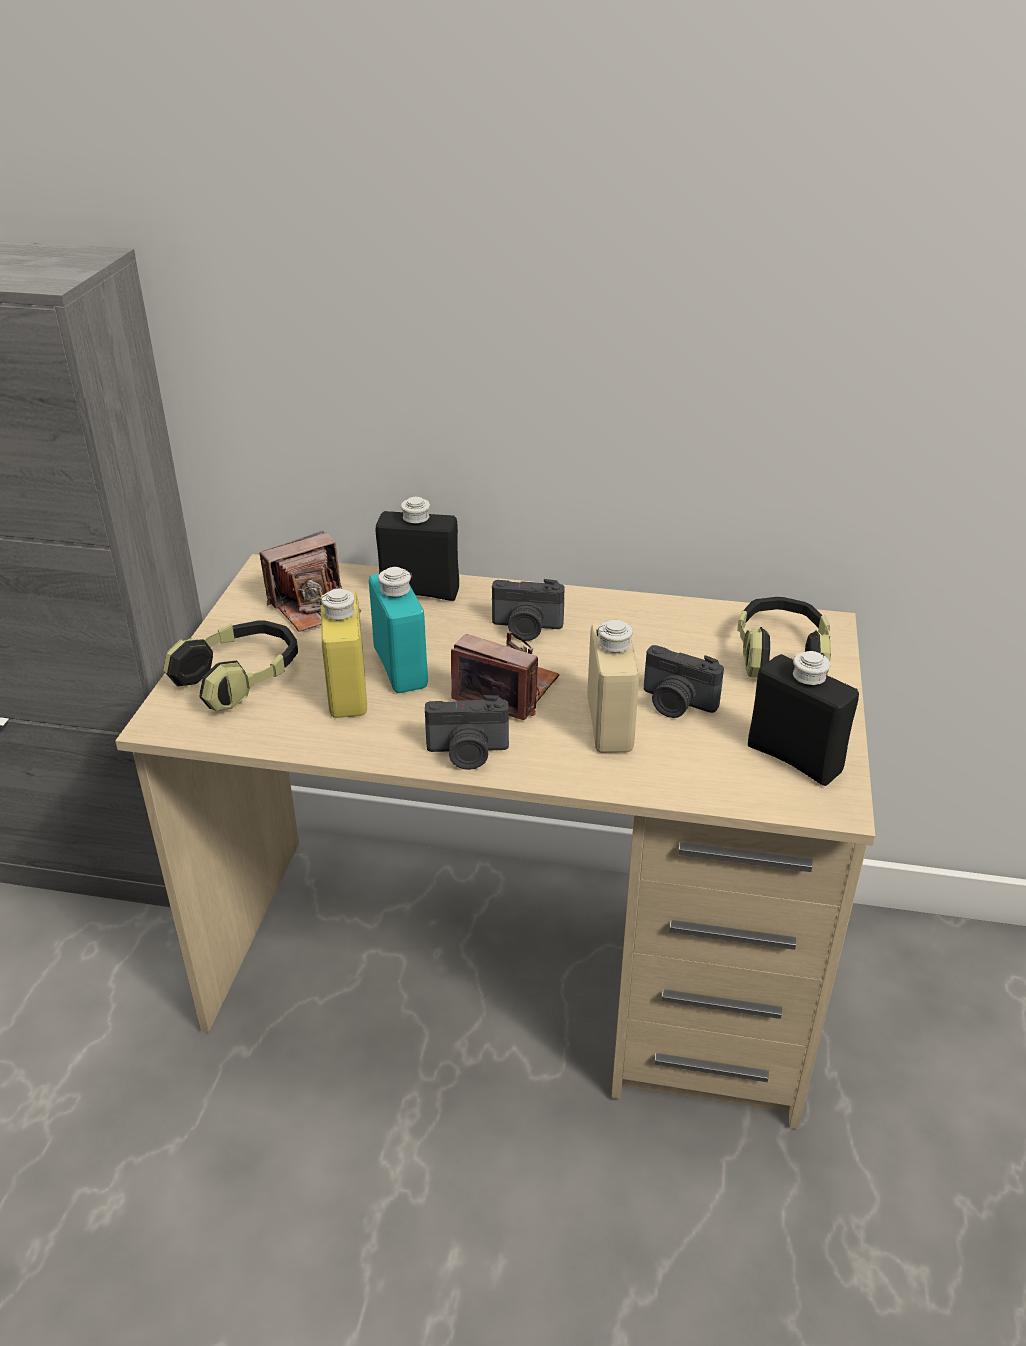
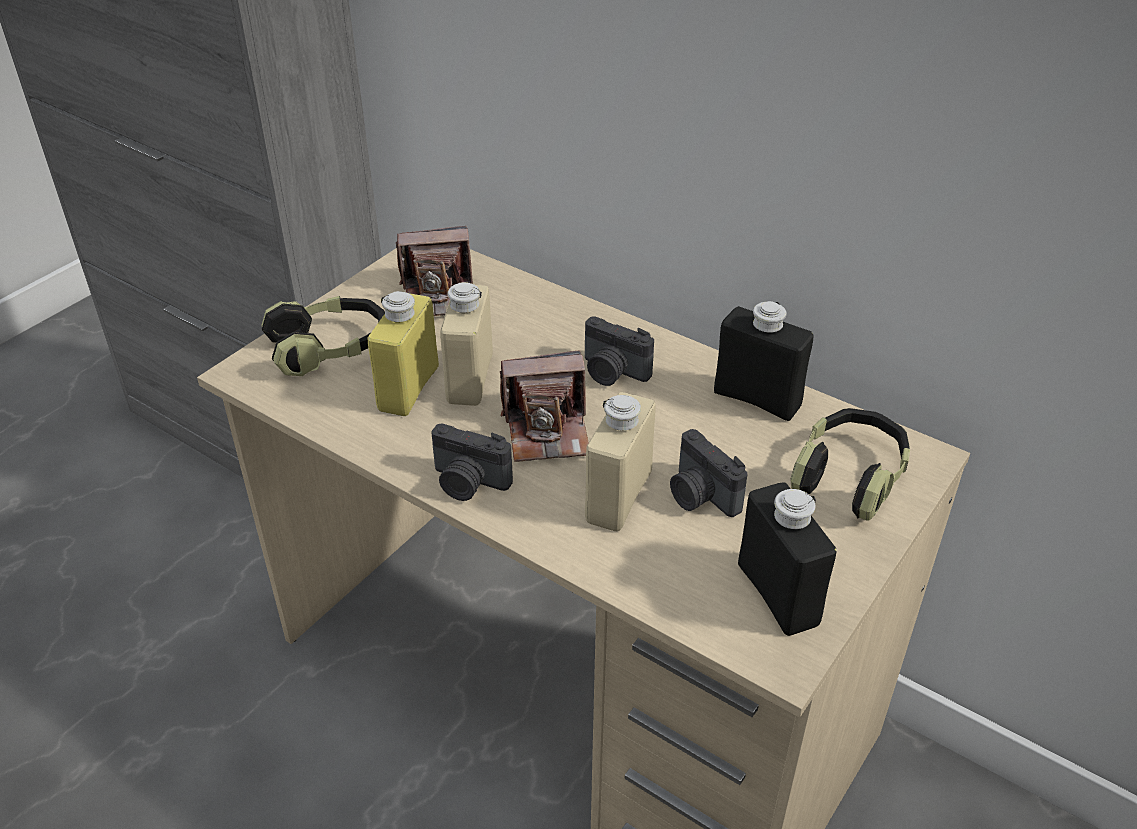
camera: 25 degrees right, 5 degrees up
turquoise bottle [369,567,428,693] -> beige bottle [440,282,493,406]
black bottle [376,497,459,601] -> black bottle moved to [714,301,813,421]
camera [451,631,559,720] -> camera turned 120 degrees clockwise [500,351,589,462]

